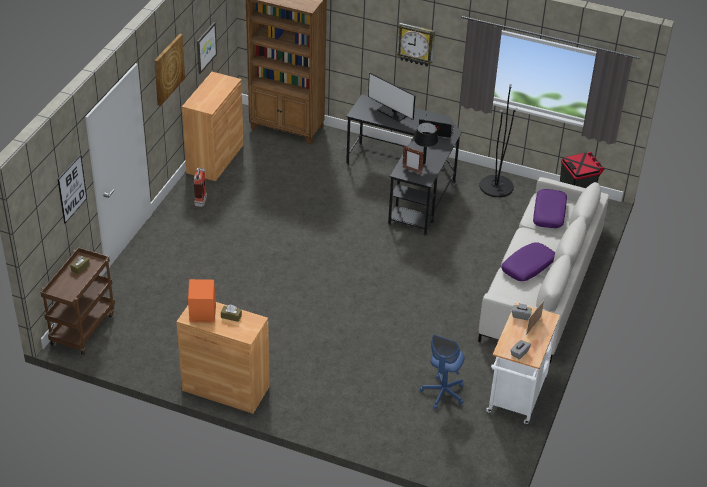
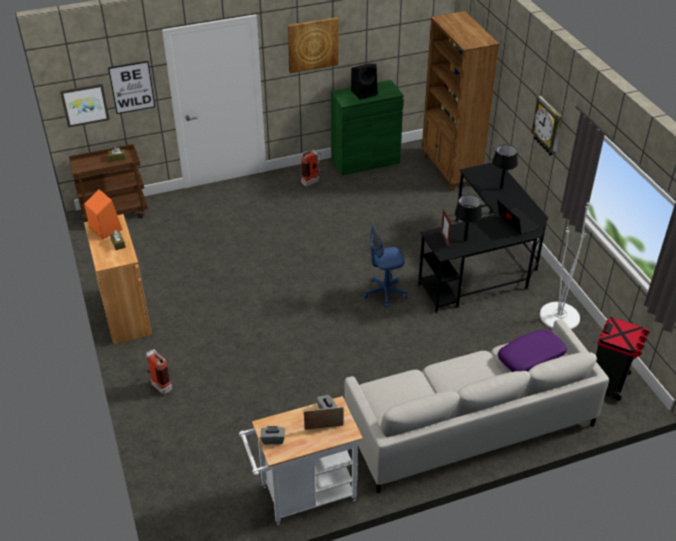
camera: 50 degrees right, 0 degrees up
brown cabinet [182,72,244,181] -> green cabinet [331,80,404,175]
picture [197,22,217,74] -> picture moved to [60,84,110,128]
monitor [368,73,416,122] -> black table lamp [492,145,518,189]
blue office chair [420,335,465,409] -> blue office chair moved to [363,221,407,308]
black floor lamp [479,83,517,197] -> white floor lamp [540,202,589,329]
purple pillow [501,242,555,281] -> none
none -> fire extinguisher [146,349,172,394]
none -> black speaker [351,63,378,100]

